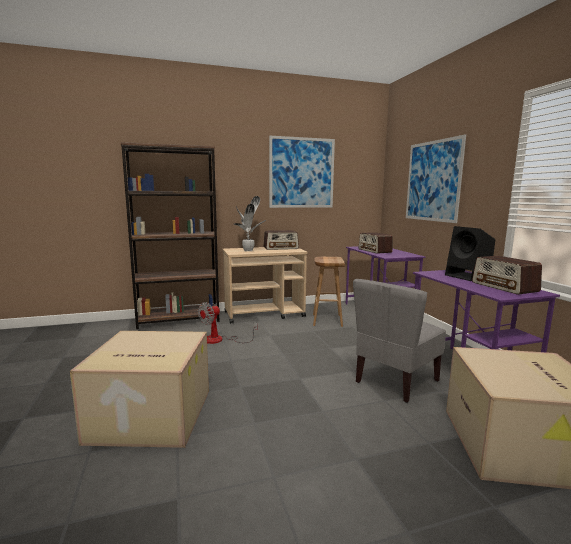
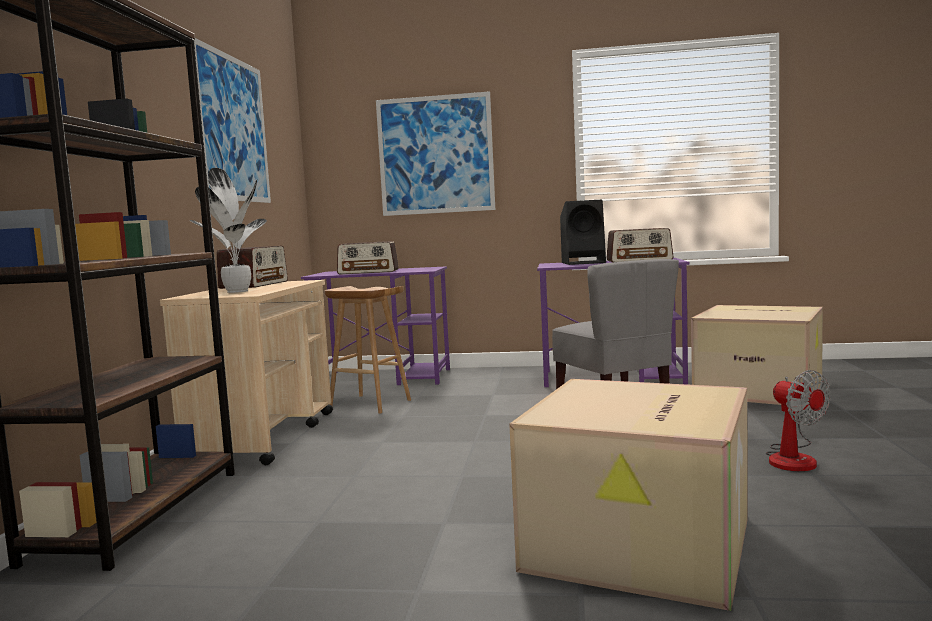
camera: 65 degrees left, 5 degrees down
fan [198,302,258,344] -> fan moved to [766,370,831,471]

